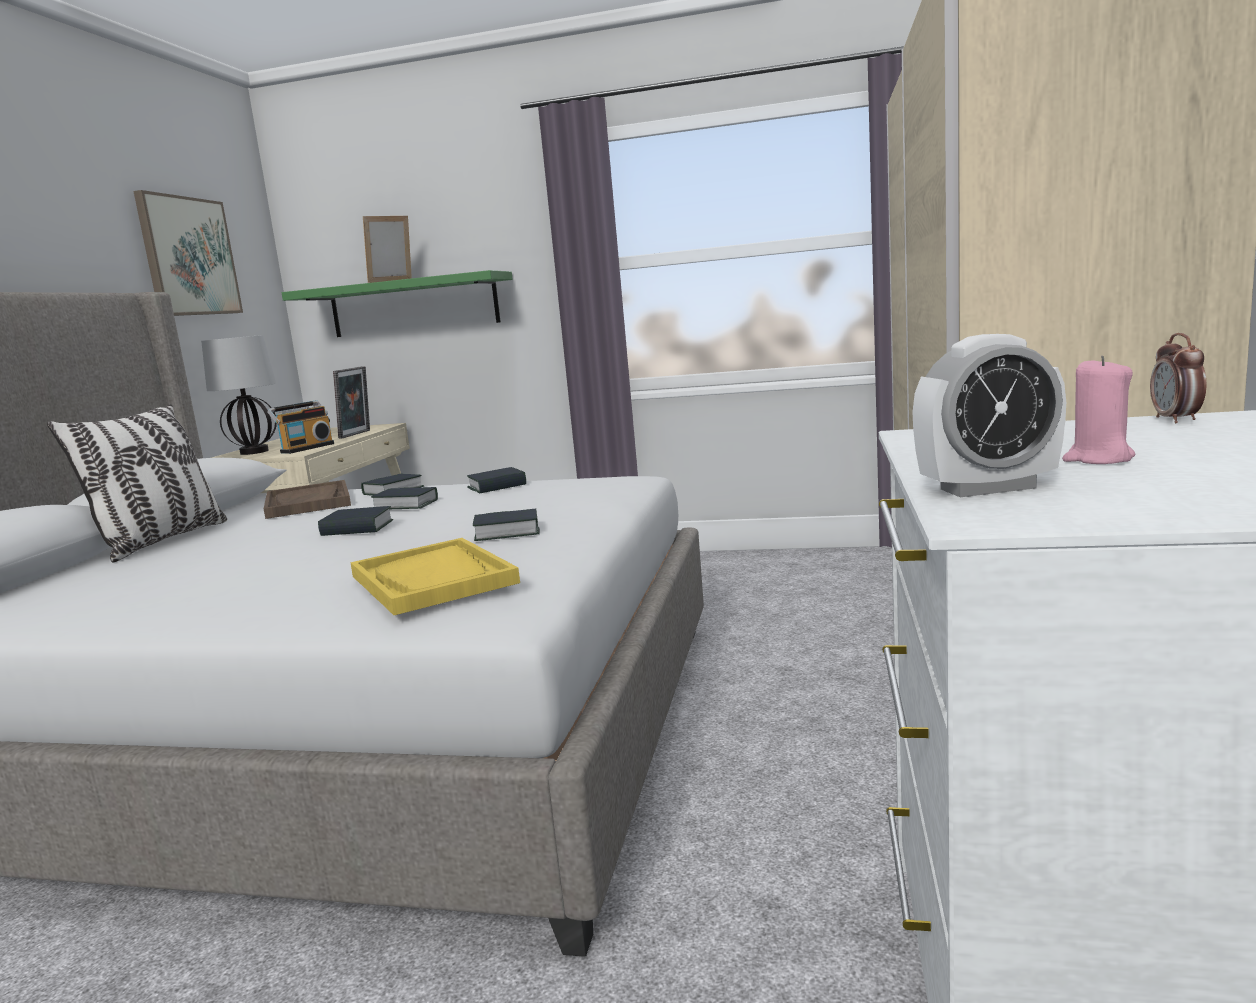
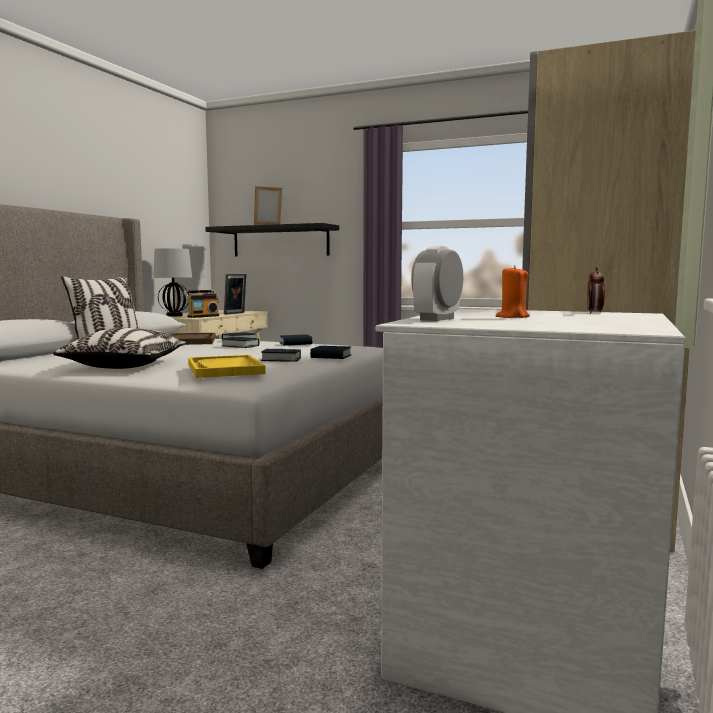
camera: 10 degrees right, 5 degrees down
picture [133,190,243,316] -> none
green shelf [281,270,513,337] -> black shelf [205,223,339,257]
book [318,506,393,536] -> book moved to [310,346,351,359]
alarm clock [912,334,1066,497] -> alarm clock turned 120 degrees clockwise [411,245,463,321]
pink candle [1062,356,1135,464] -> orange candle [496,265,530,318]
none -> pillow [53,328,187,369]

